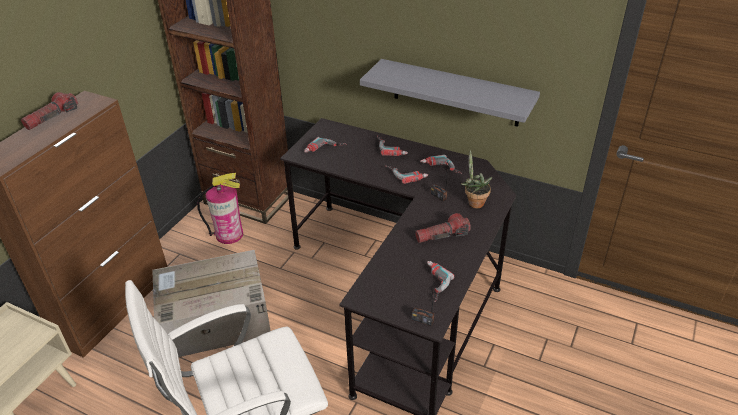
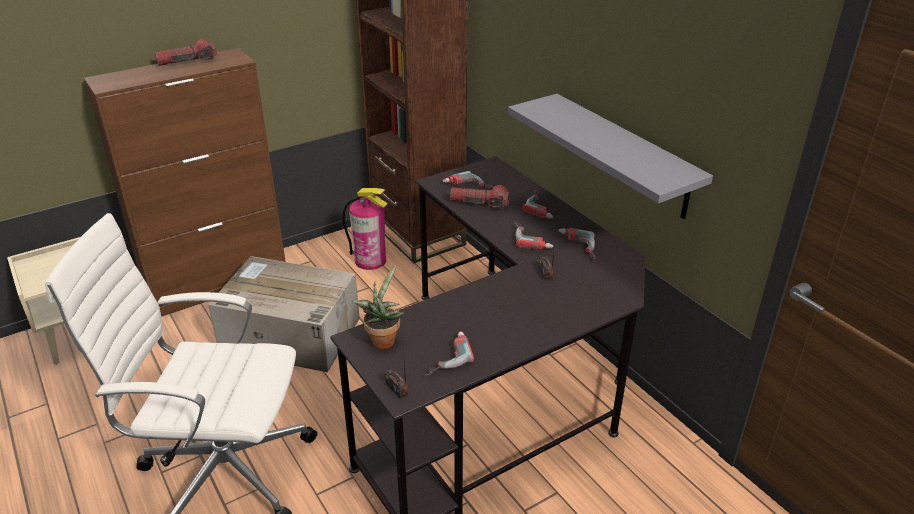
camera: 30 degrees right, 5 degrees down
flashlight [415,213,471,243] -> flashlight moved to [450,185,510,209]
potted plant [461,150,492,208] -> potted plant moved to [351,265,404,349]

